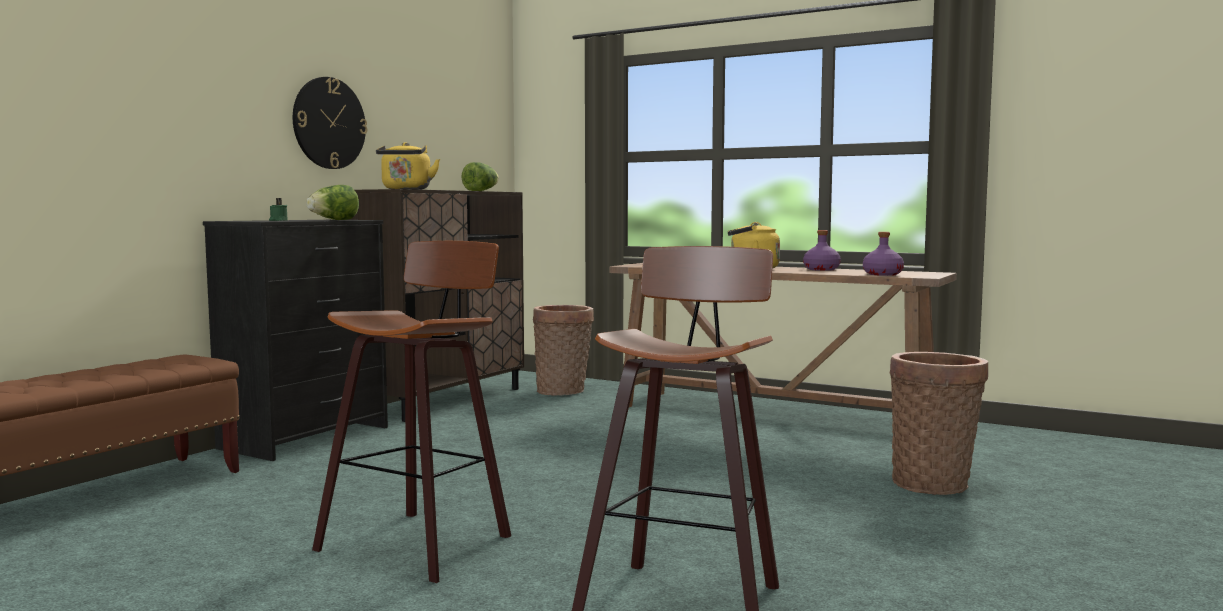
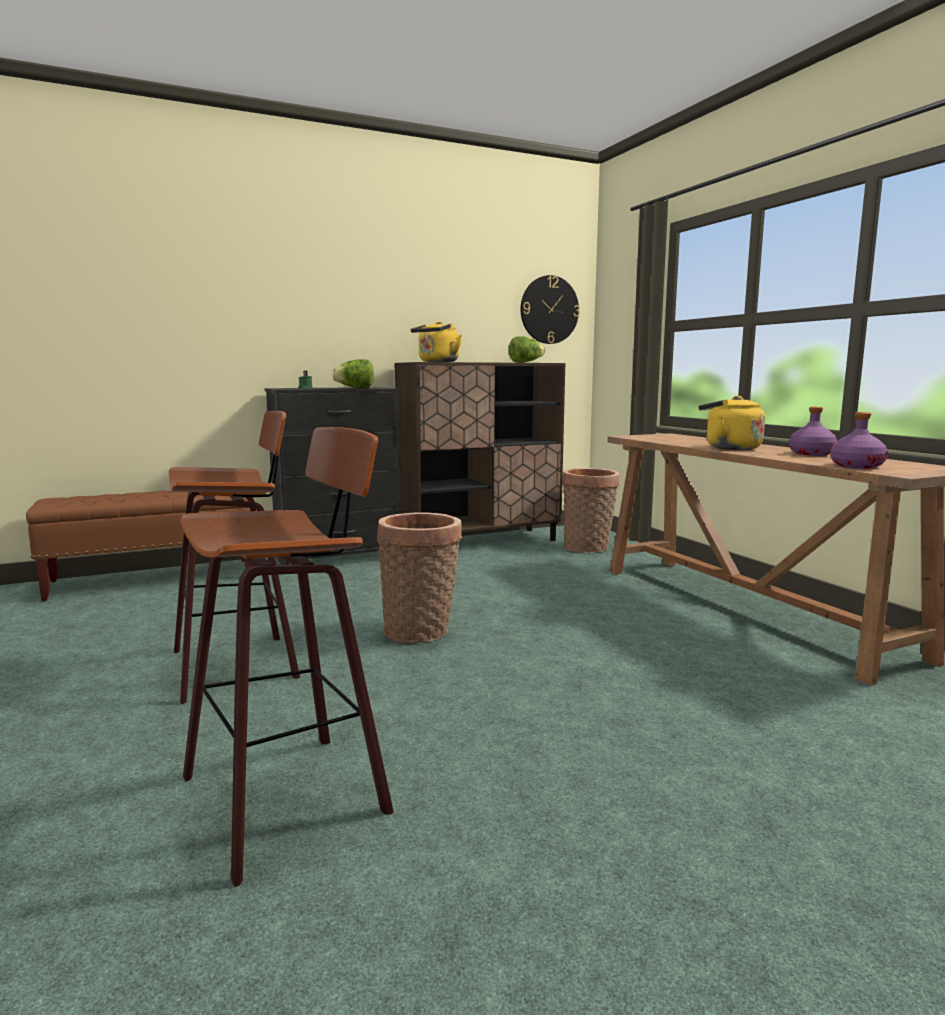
camera: 35 degrees right, 5 degrees up
wall clock [293,77,367,169] -> wall clock moved to [521,275,580,344]
basket [890,352,988,495] -> basket moved to [377,512,462,644]

